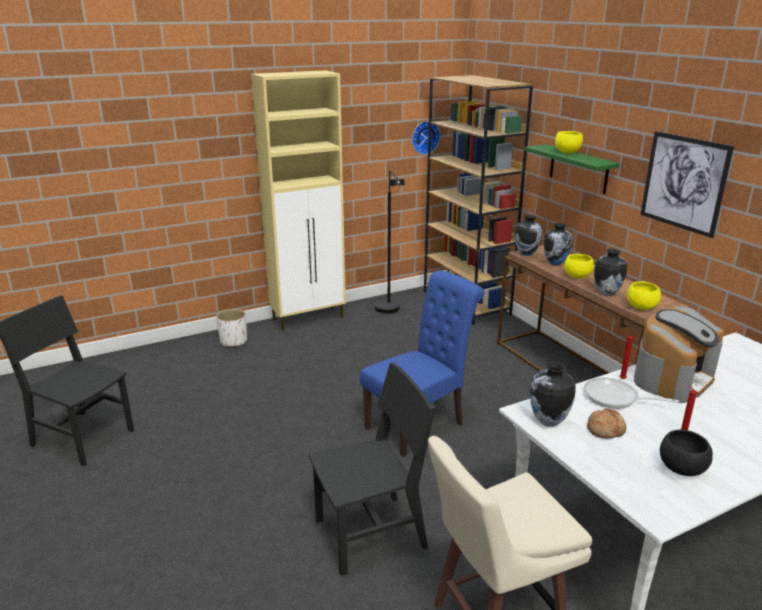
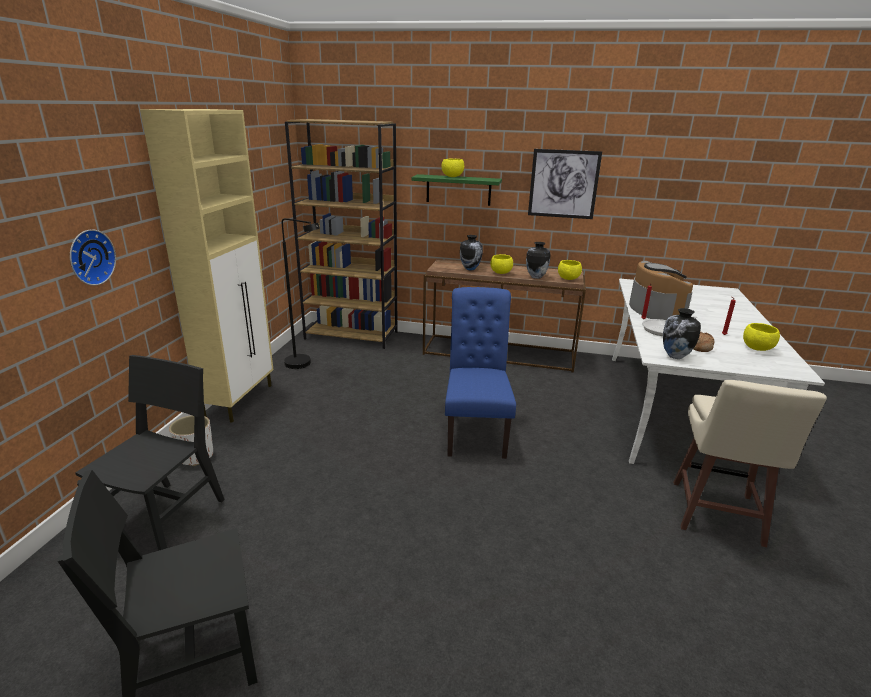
camera: 50 degrees left, 0 degrees up
black chair [309,362,436,576] -> black chair moved to [75,355,225,551]
wall clock [412,121,440,155] -> wall clock moved to [70,229,116,286]
vase [515,215,542,256] -> none
black bowl [660,429,713,476] -> yellow bowl [743,323,780,351]

